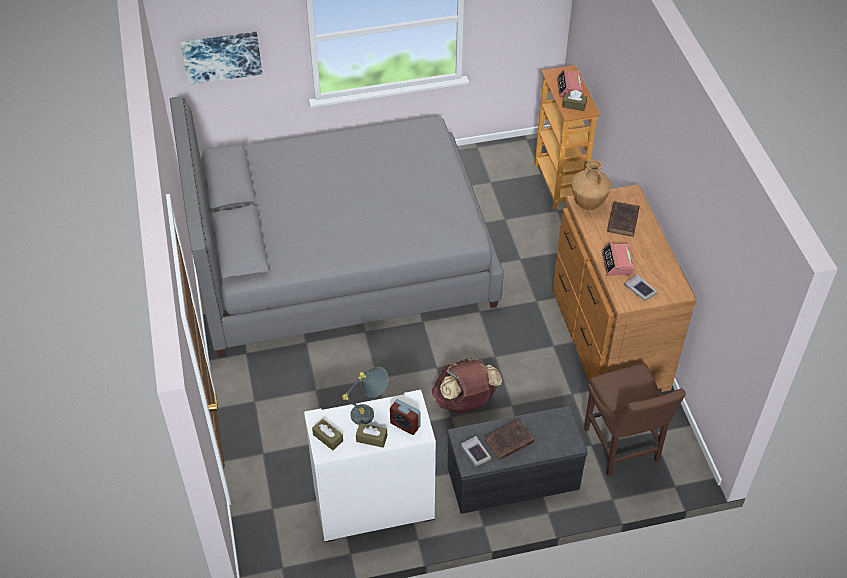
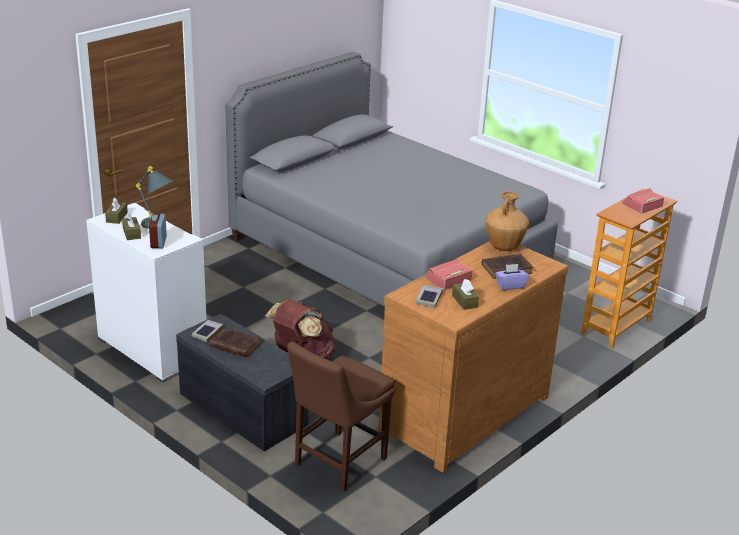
camera: 55 degrees right, 20 degrees down
picture [180,32,262,85] -> none
brown tissue box [562,90,587,111] -> brown tissue box moved to [452,279,479,310]
none -> purple tissue box [495,264,529,290]

